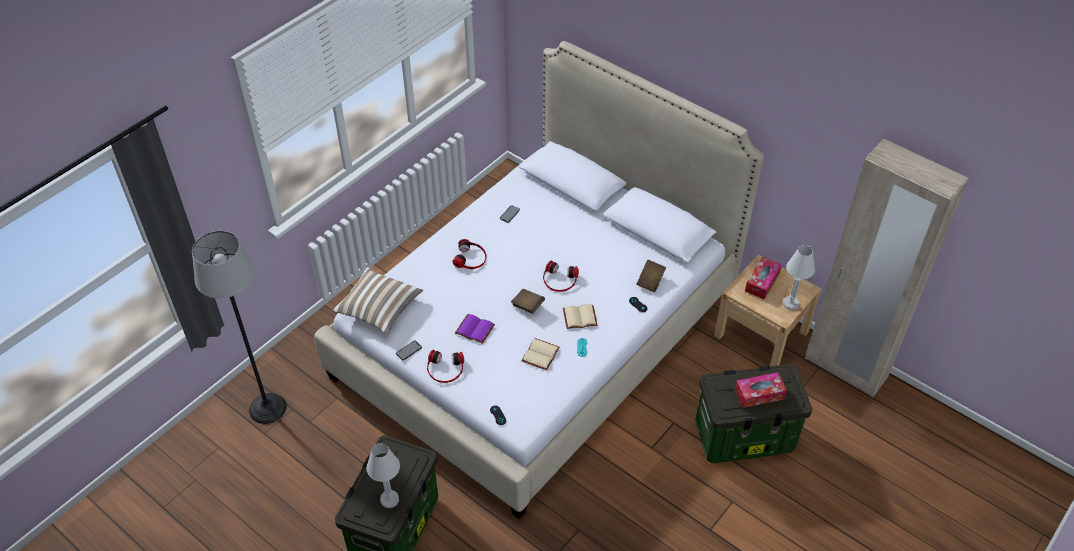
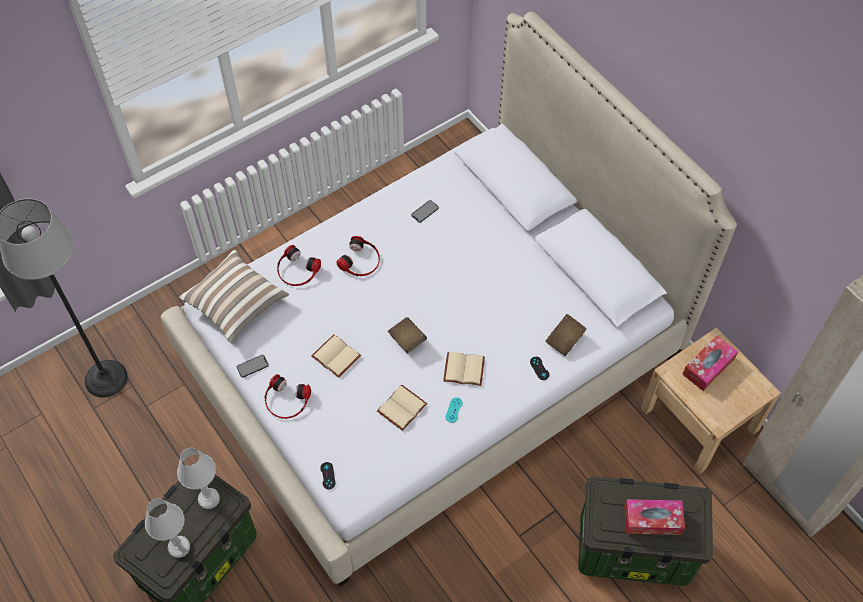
camera: 15 degrees right, 10 degrees up
purple book [455,314,495,344] -> beige book [311,334,361,378]
headphones [543,260,579,292] -> headphones moved to [277,245,321,286]
white table lamp [783,245,815,310] -> white table lamp moved to [177,448,220,509]

